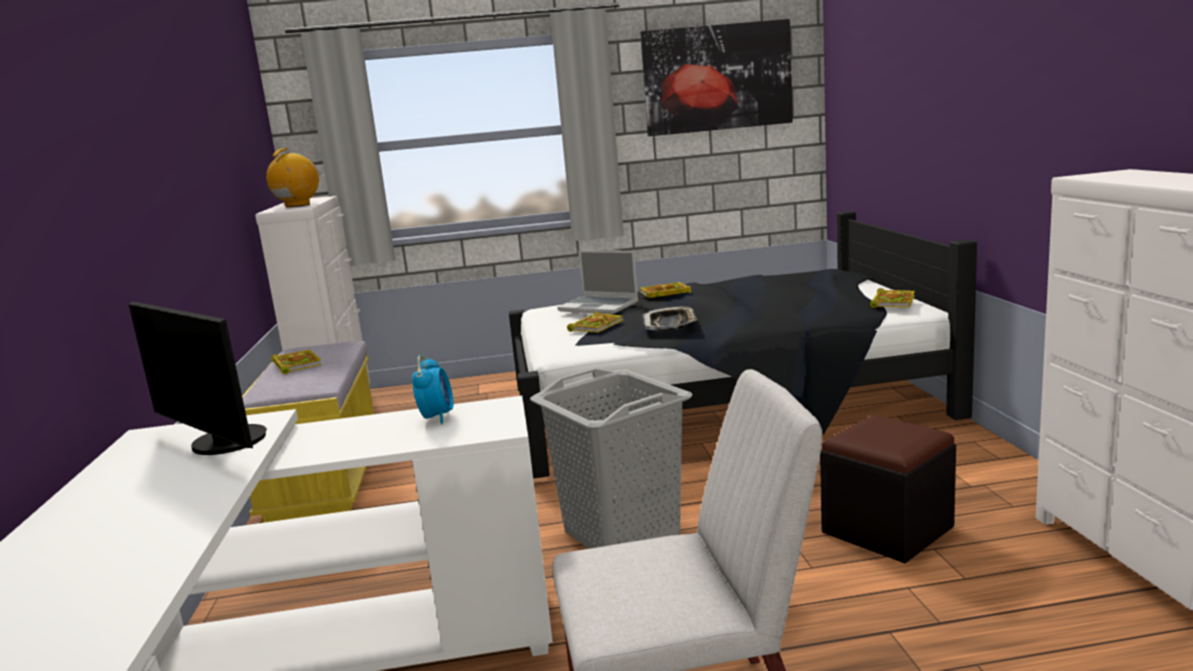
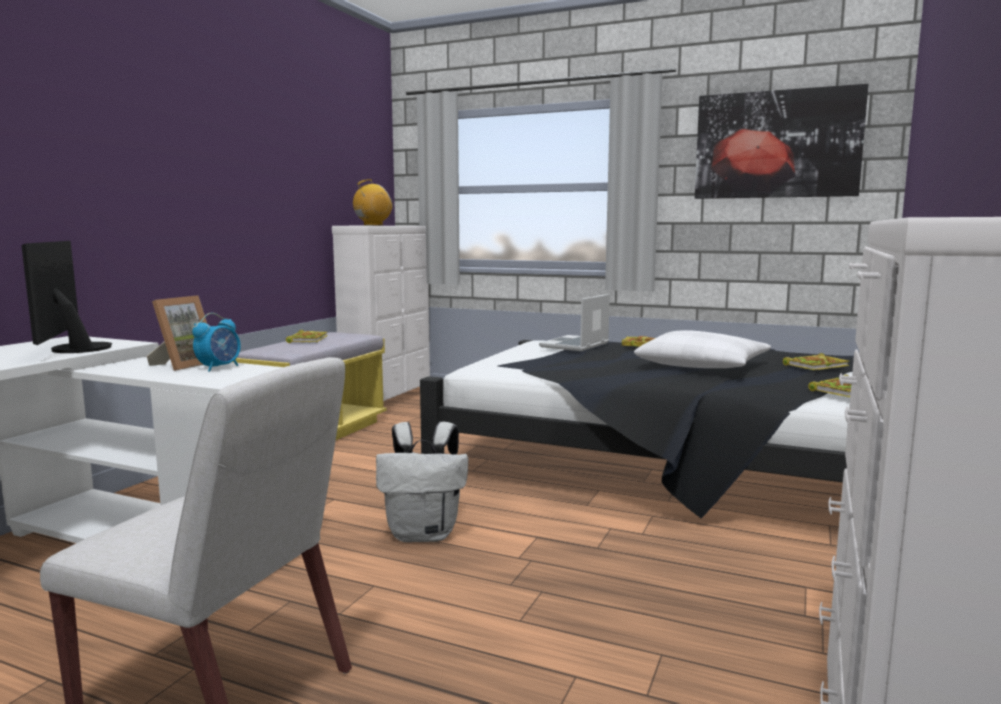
camera: 30 degrees right, 5 degrees down
grey laundry basket [530,368,693,549] -> white backpack [376,422,468,542]
laptop [557,250,639,314] -> laptop turned 60 degrees clockwise [539,294,610,351]
book [567,312,624,333] -> book moved to [783,353,850,370]
tray [642,306,697,331] -> none
black ottoman [820,415,956,563] -> none
none -> picture frame [147,295,207,371]
none -> white pillow [634,330,771,368]

